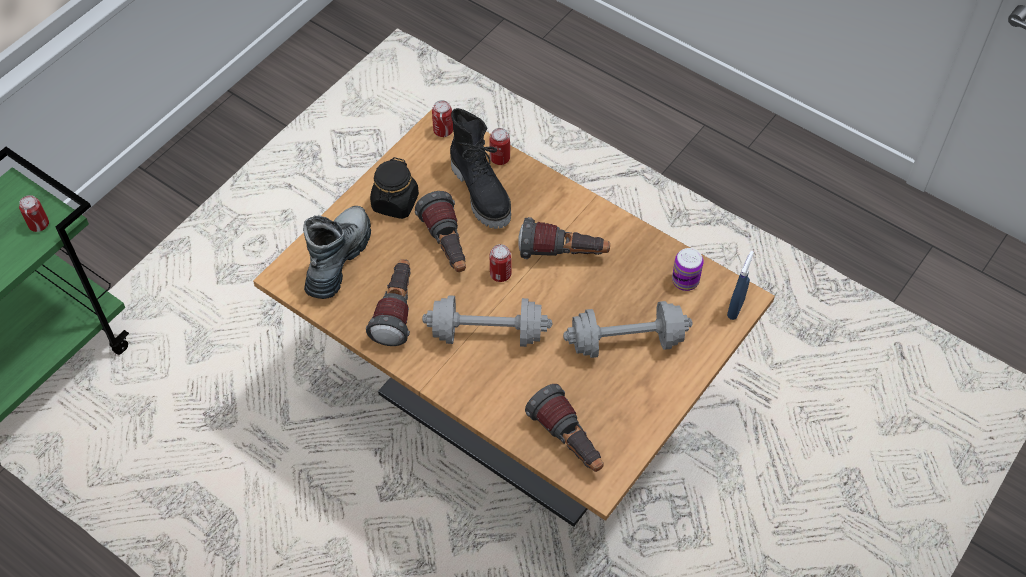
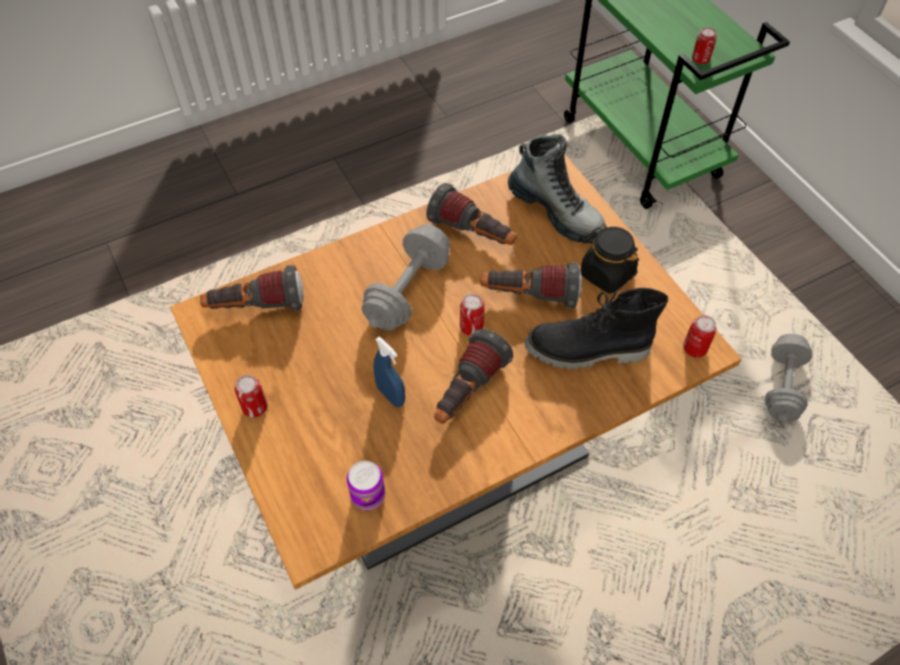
camera: 115 degrees right, 0 degrees up
can [490,128,510,165] -> can moved to [235,375,268,418]
grey dumbbell [563,301,692,358] -> grey dumbbell moved to [765,334,812,422]
blue spray bottle [727,251,753,320] -> blue spray bottle moved to [373,336,405,407]

